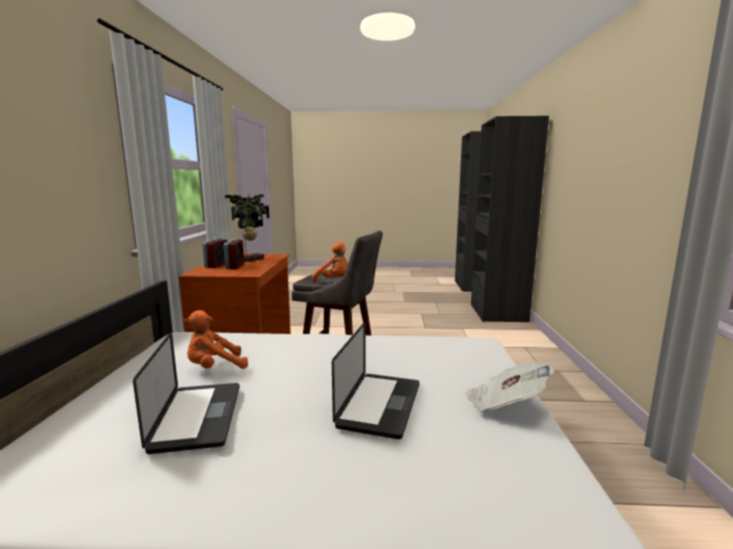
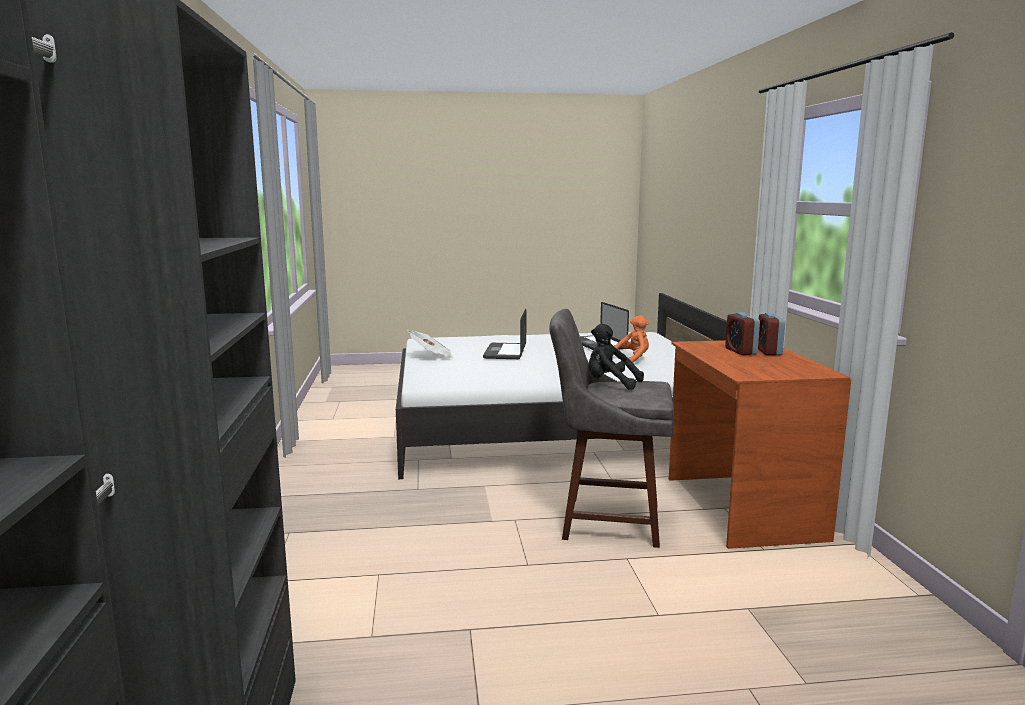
camera: 170 degrees right, 0 degrees up
potted plant [225,194,269,262] -> none
orange plush toy [312,242,348,281] -> black plush toy [588,324,644,390]

